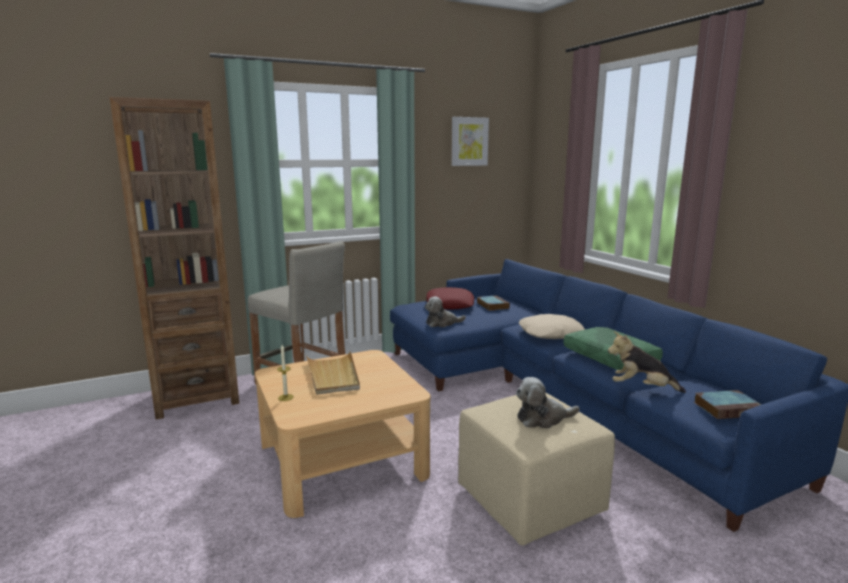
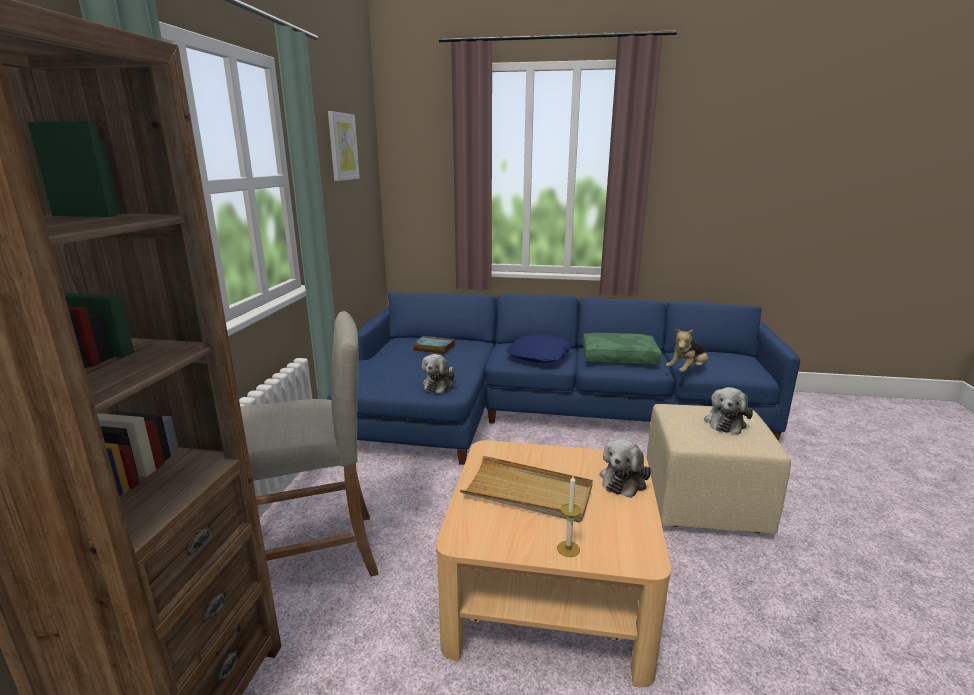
camera: 55 degrees left, 5 degrees up
red pillow [426,287,474,310] -> none
beige pillow [519,314,585,339] -> blue pillow [506,334,572,363]
book [694,390,761,419] -> none
none -> plush toy [599,439,651,498]

